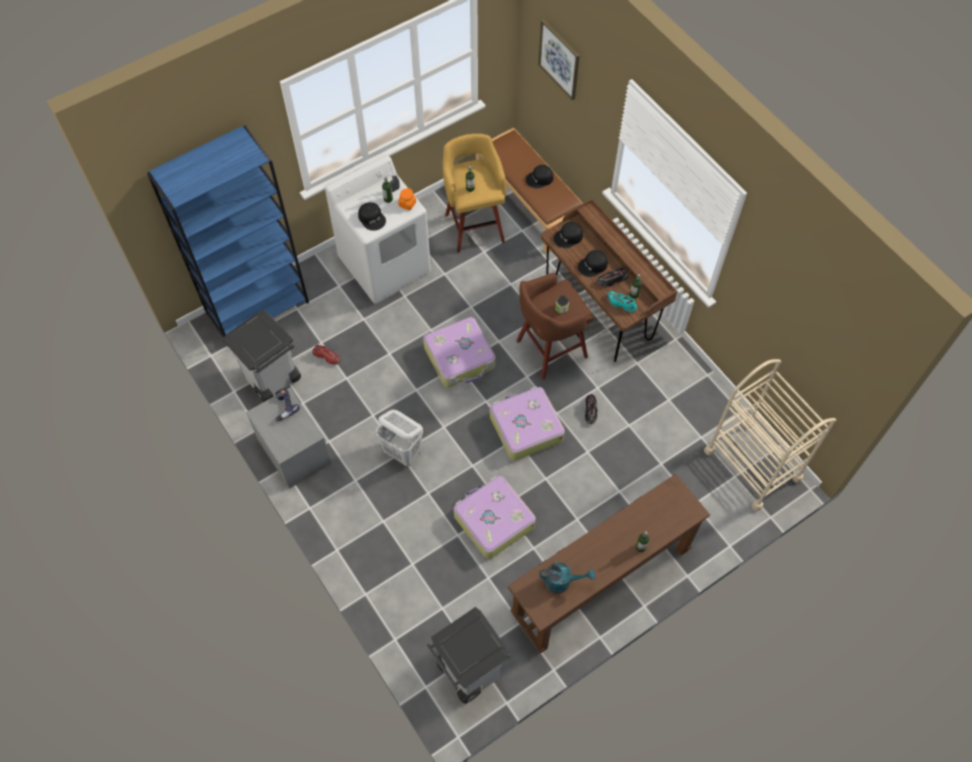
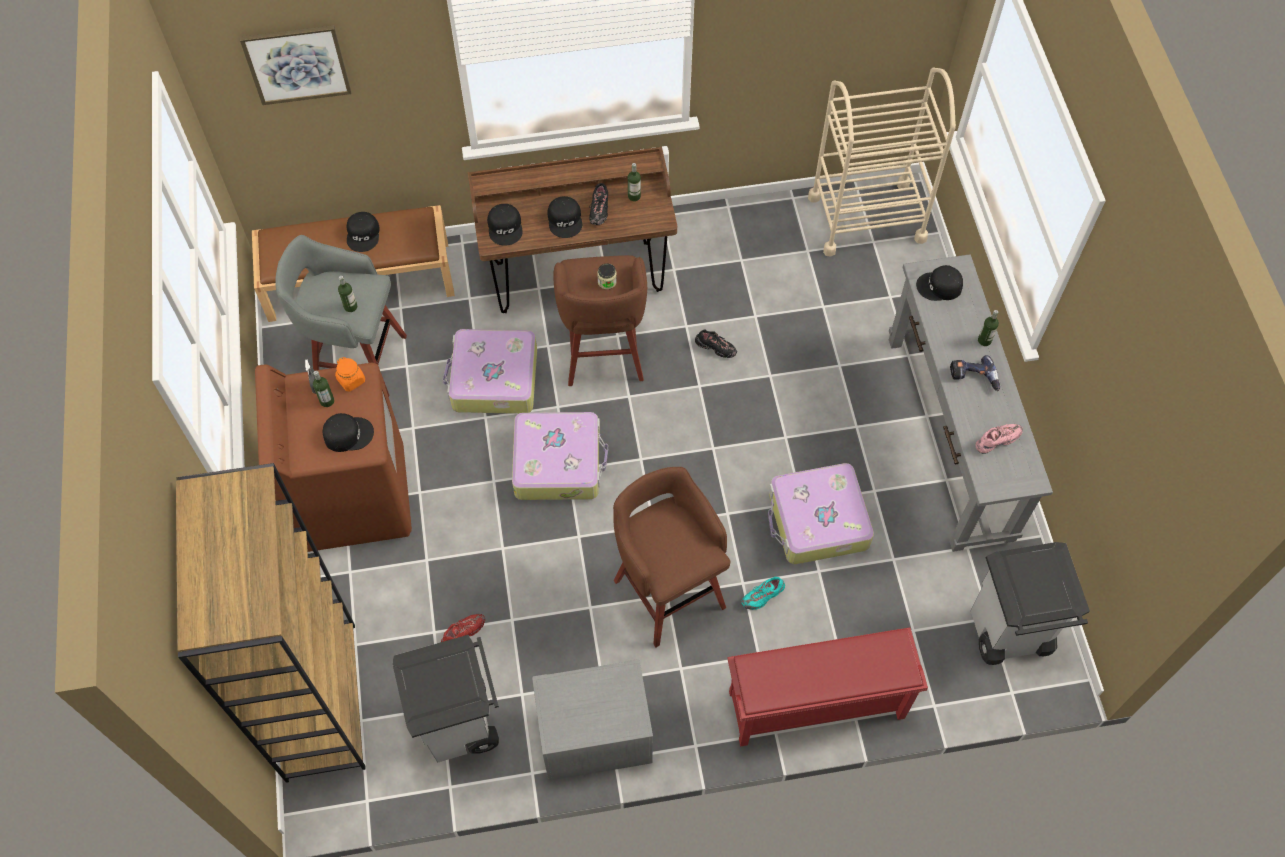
camera: 65 degrees left, 0 degrees up
blue bookcase [147,126,309,337] -> brown bookcase [176,463,366,783]
power drill [275,387,300,422] -> power drill moved to [950,355,1000,391]
white washing machine [325,155,431,304] -> brown washing machine [255,363,412,552]
white laundry basket [376,410,423,466] -> brown stool [613,467,730,647]
yellow stool [442,134,506,253] -> grey stool [275,235,407,397]
suitcase [490,386,565,461] -> suitcase moved to [443,329,537,414]
brown console table [508,474,710,653] -> grey console table [889,254,1053,552]
turquoise watering can [539,562,595,593] -> pink shoe [976,424,1023,454]
turquoise shoe [607,291,637,312] -> turquoise shoe moved to [741,577,785,610]
none -> red shoe rack [727,627,928,747]
none -> black cap [916,265,963,301]

